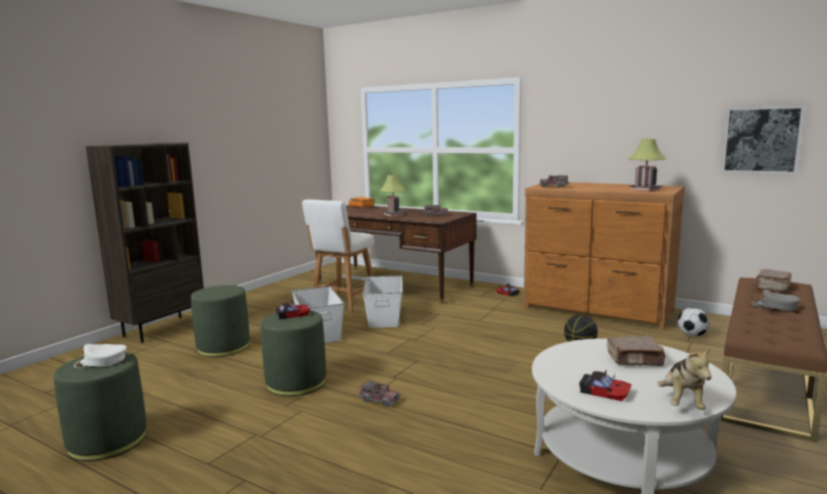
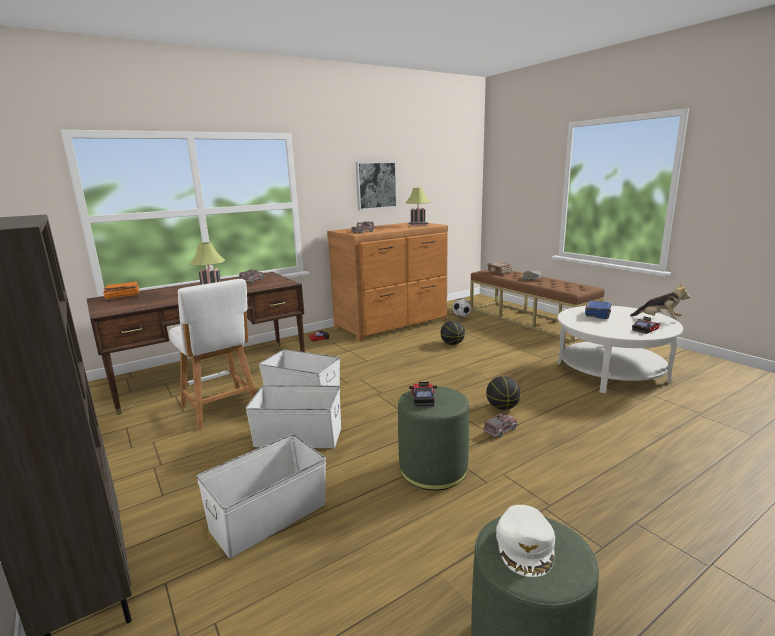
camera: 65 degrees left, 5 degrees up
green ottoman [191,285,250,357] -> white storage box [196,434,326,558]
brown book [607,335,666,366] -> blue book [585,300,611,319]
picture [722,106,804,174] -> picture moved to [356,161,398,210]
none -> basketball [486,376,521,410]

